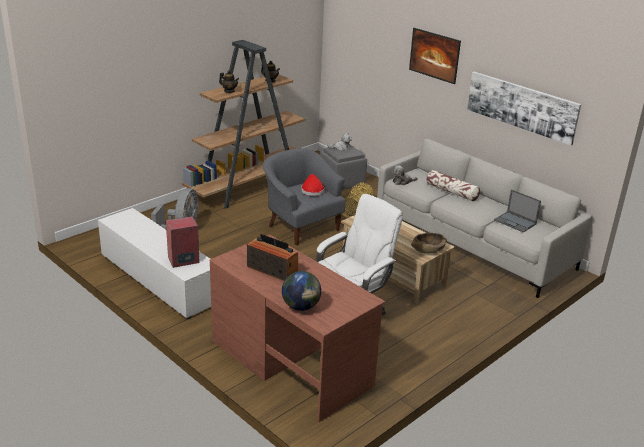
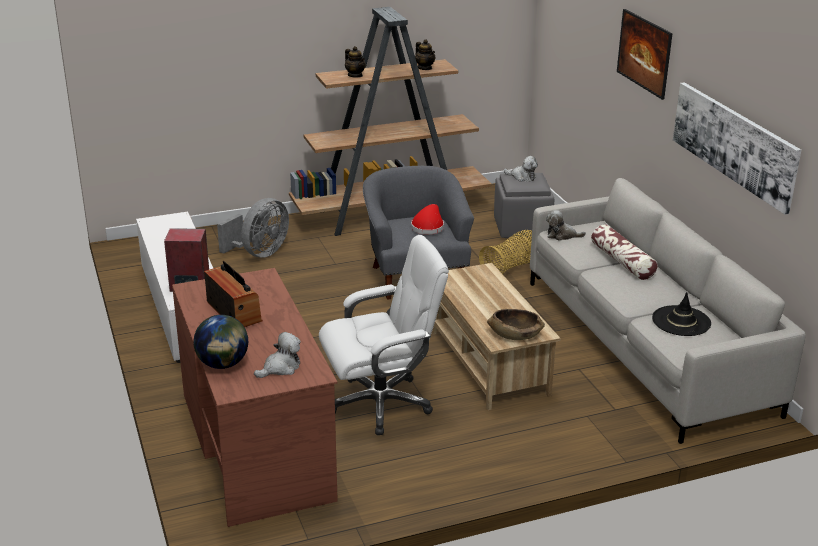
camera: 25 degrees right, 0 degrees up
laptop [494,189,541,232] -> black hat [652,292,711,336]
none -> plush toy [254,332,300,378]

